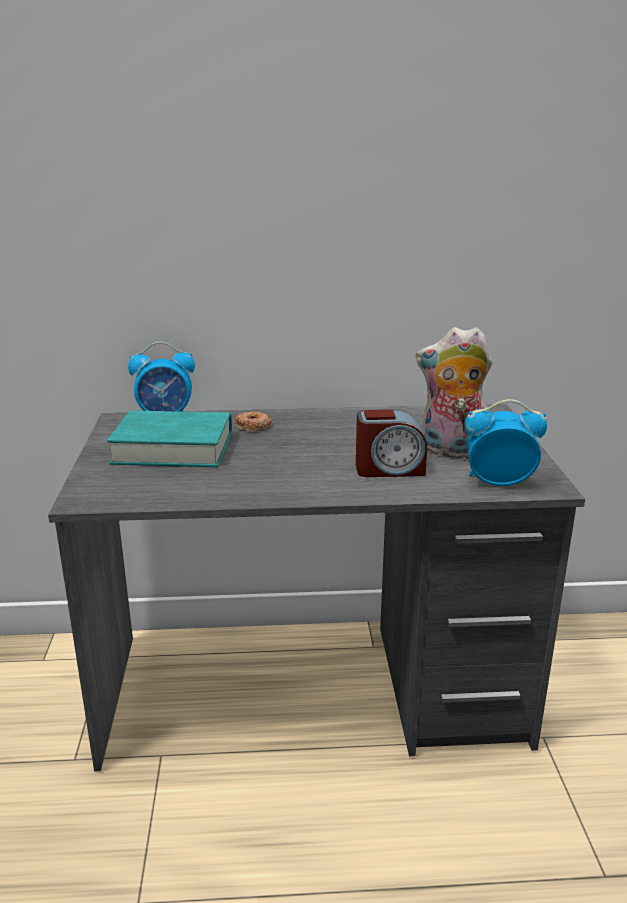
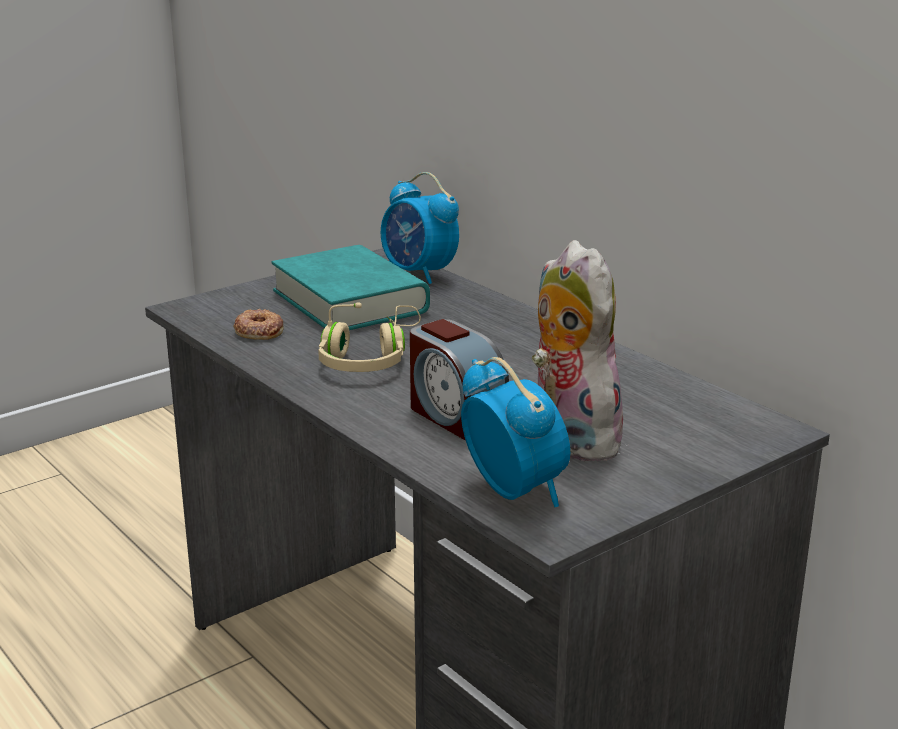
camera: 55 degrees right, 0 degrees up
donut [235,412,271,431] -> donut moved to [233,309,284,340]
none -> beige headphones [318,302,421,372]

